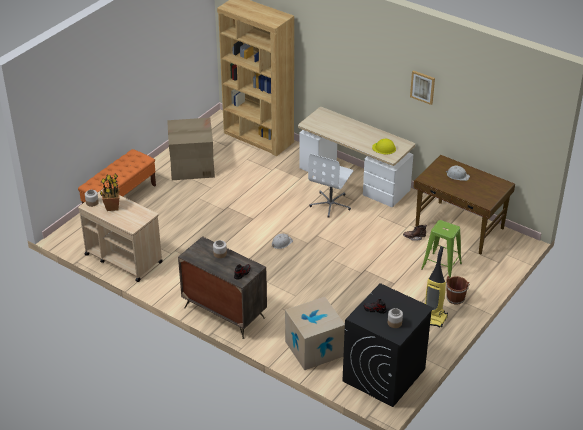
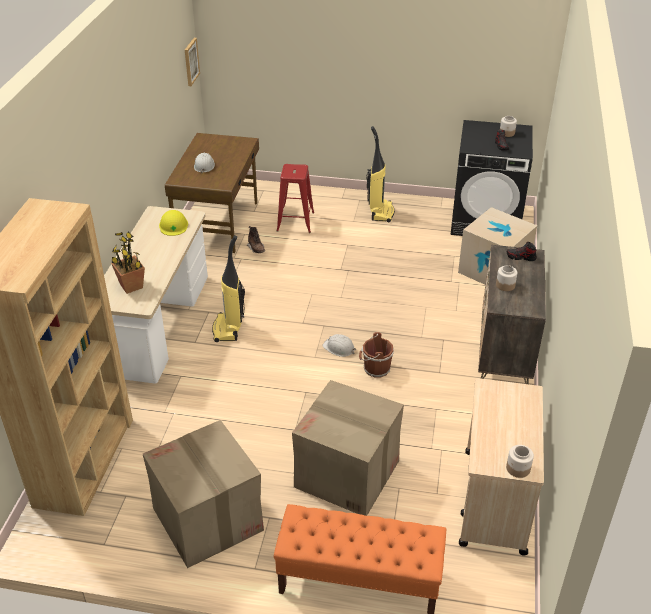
camera: 115 degrees left, 0 degrees up
potted plant [100,174,119,211] -> potted plant moved to [111,231,145,294]
white office chair [308,154,353,217] -> vacuum cleaner [212,235,245,342]
picture [410,71,435,105] -> picture moved to [185,38,200,86]
green stool [421,220,462,278] -> red stool [277,164,314,233]
brown bucket [446,276,470,305] -> brown bucket moved to [359,332,394,378]
none -> cardboard box [292,380,404,516]

